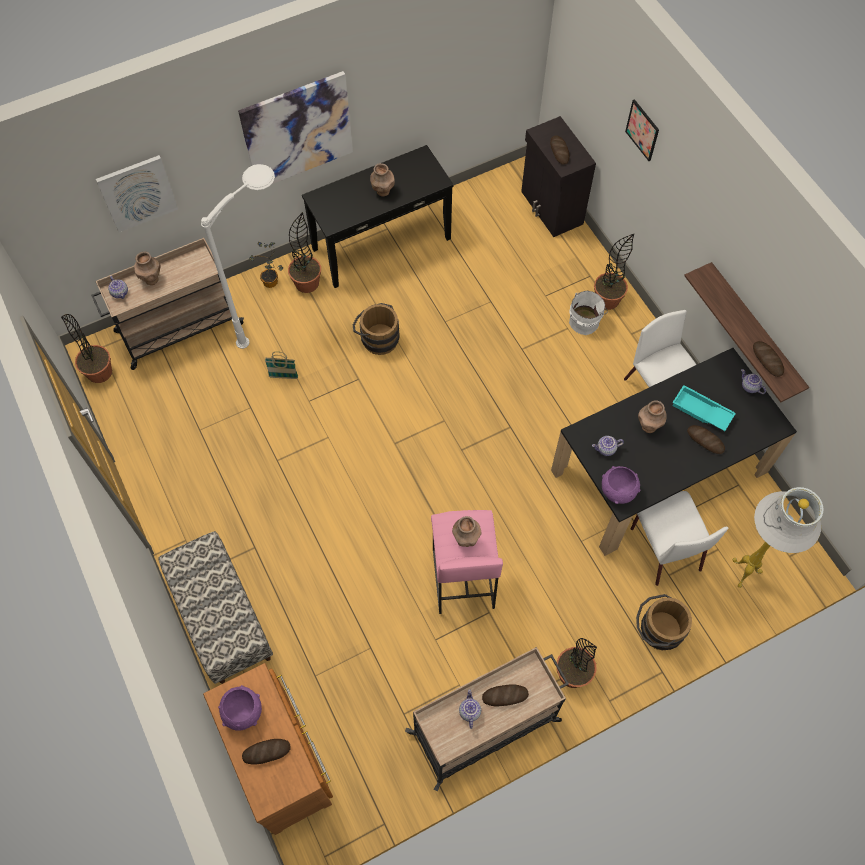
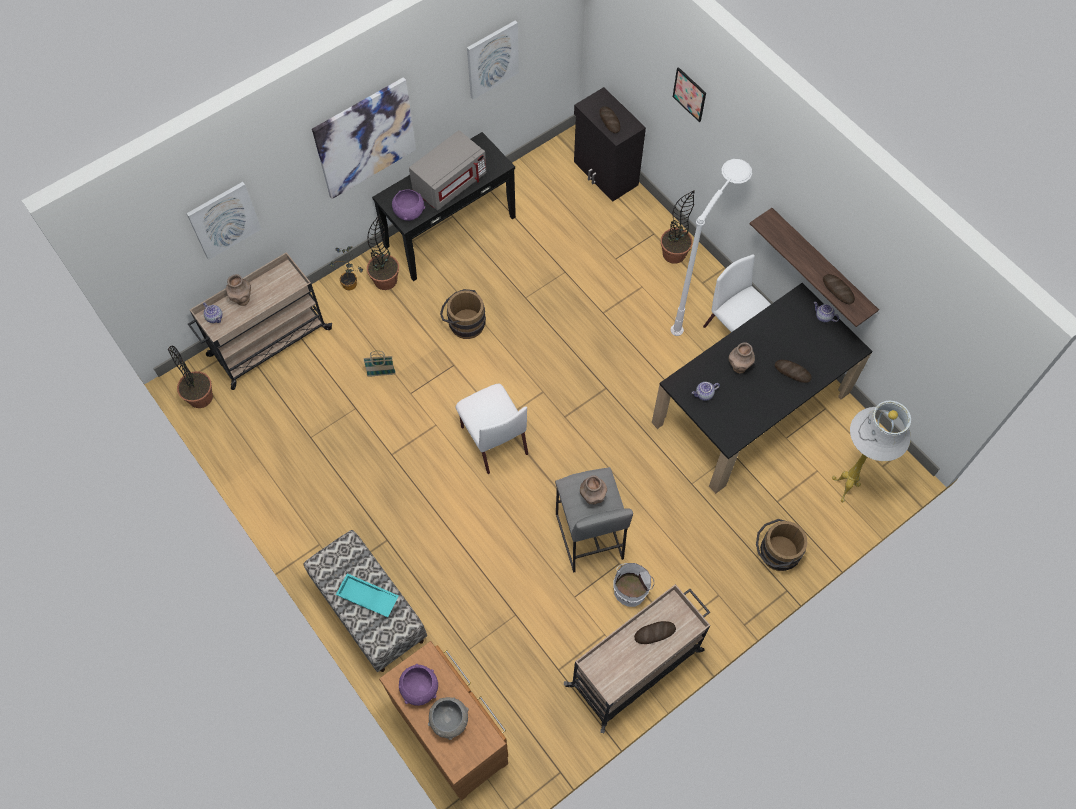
camera: 10 degrees left, 0 degrees up
white floor lamp [201,164,275,349] -> white floor lamp moved to [671,159,752,336]
bread [242,739,291,765] -> grey bowl [428,697,469,740]
brown vase [370,163,395,196] -> grey microwave [409,130,486,211]
pink stool [431,510,503,614] -> grey stool [555,467,633,573]
teapot [459,689,481,729] -> none
potted plant [556,638,597,688] -> none
white bucket [569,291,608,335] -> white bucket moved to [613,563,654,607]
purple bowl [602,466,640,504] -> purple bowl moved to [392,190,425,221]
white chair [631,491,728,586] -> white chair moved to [456,384,528,474]
turquoise tray [672,385,736,431] -> turquoise tray moved to [336,573,399,617]
none -> picture [467,20,519,99]

